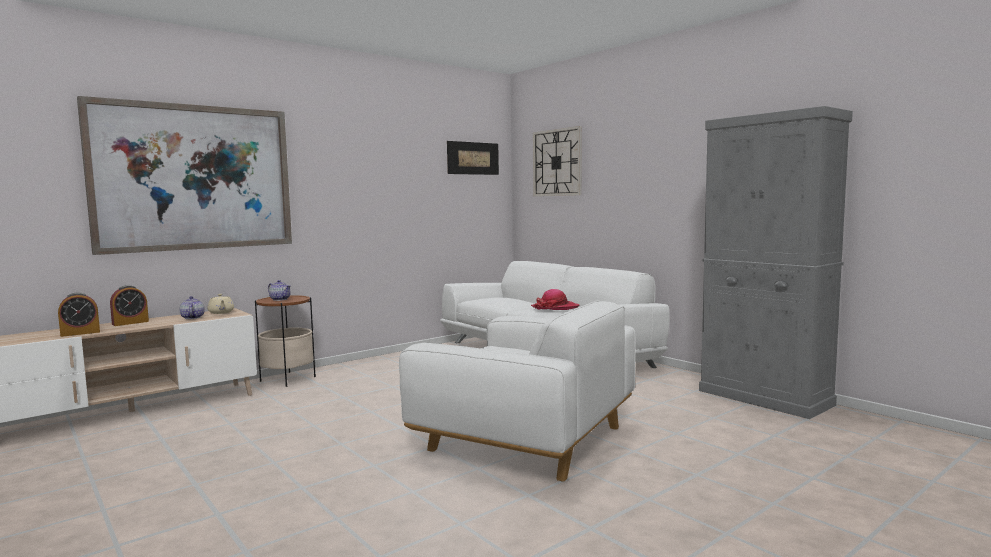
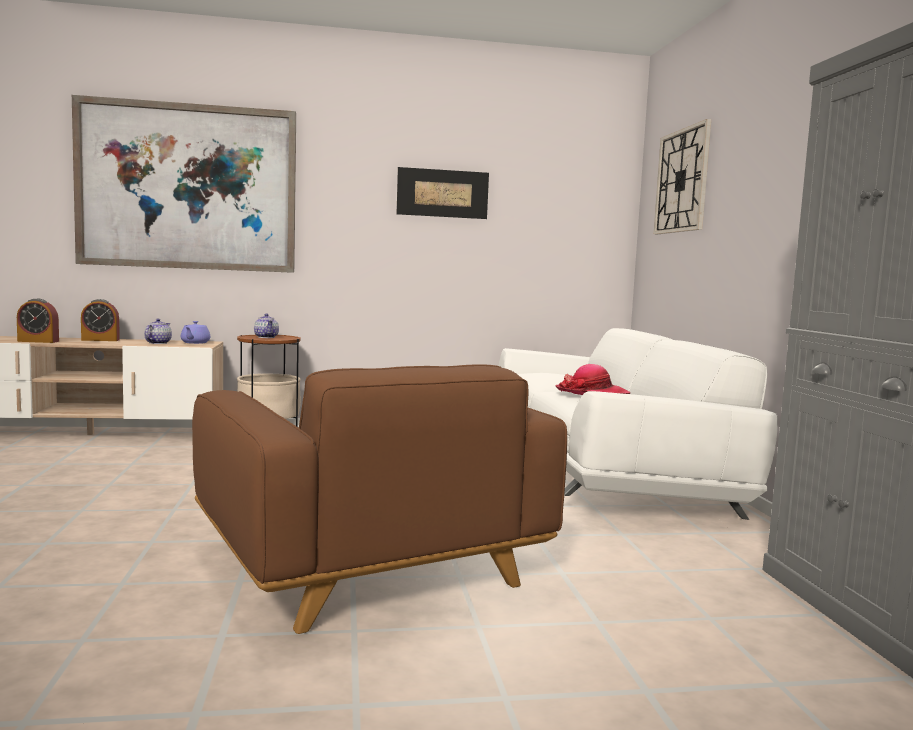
camera: 30 degrees right, 0 degrees up
beige teapot [207,294,234,314] -> purple teapot [181,321,210,344]
white armchair [399,300,636,482] -> brown armchair [192,364,567,634]
picture [447,141,499,175] -> picture moved to [396,167,489,219]

